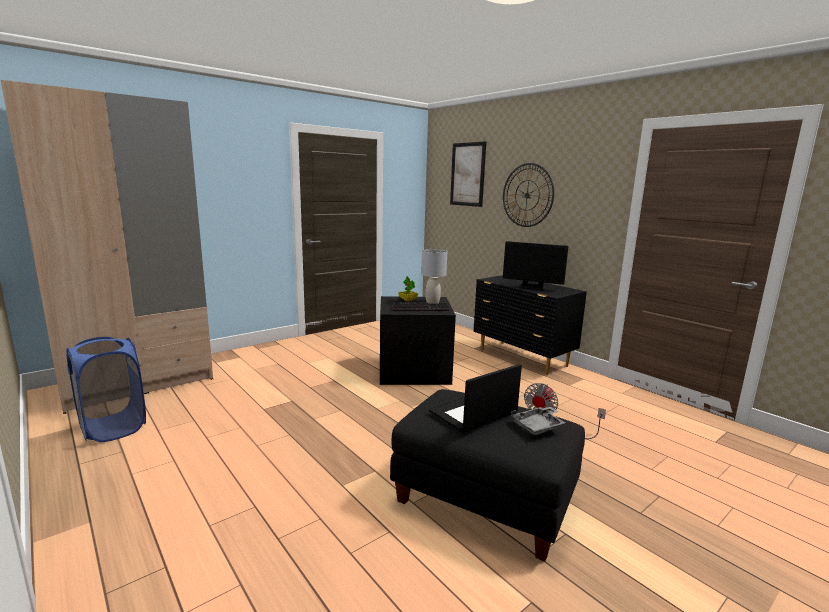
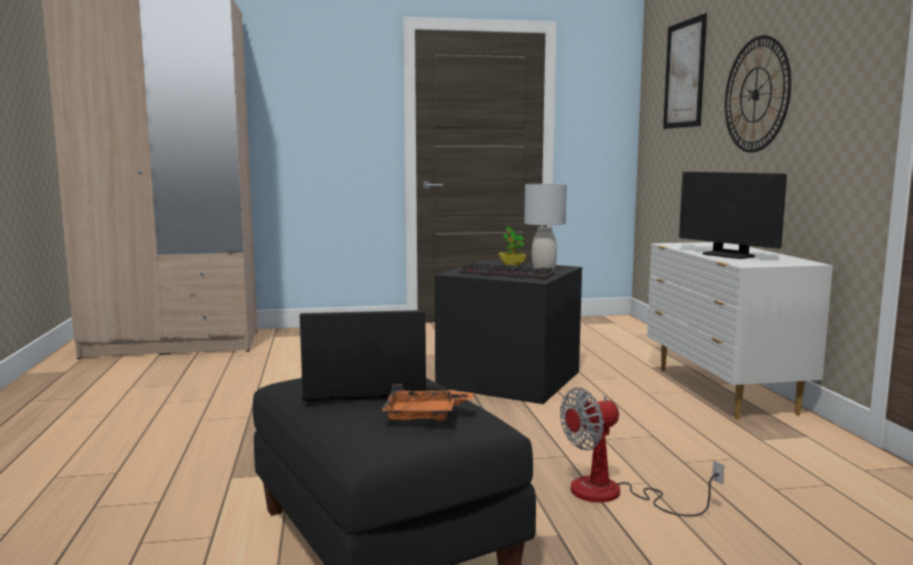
camera: 30 degrees right, 5 degrees down
blue laundry basket [66,337,146,442] -> none
black dresser [473,275,587,375] -> white dresser [647,242,833,419]
grey tray [511,407,566,435] -> orange tray [382,384,473,421]

